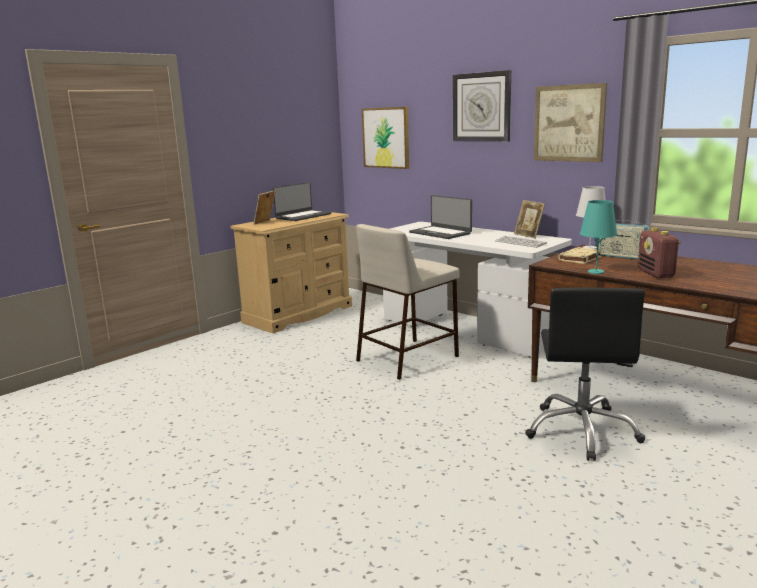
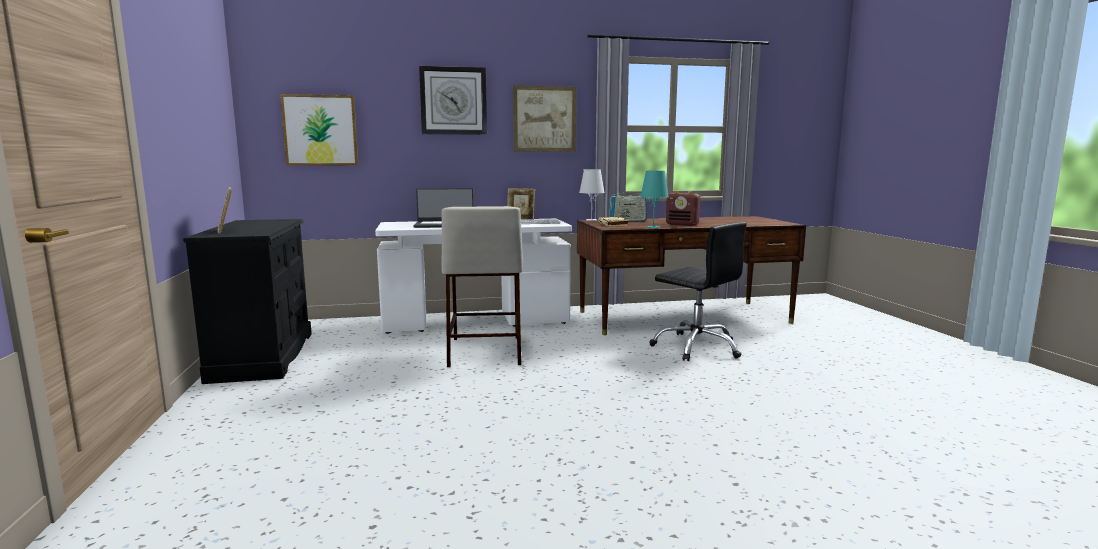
camera: 55 degrees left, 5 degrees down
beige dresser [230,210,352,333] -> black dresser [183,219,312,384]
laptop [272,182,331,221] -> none

